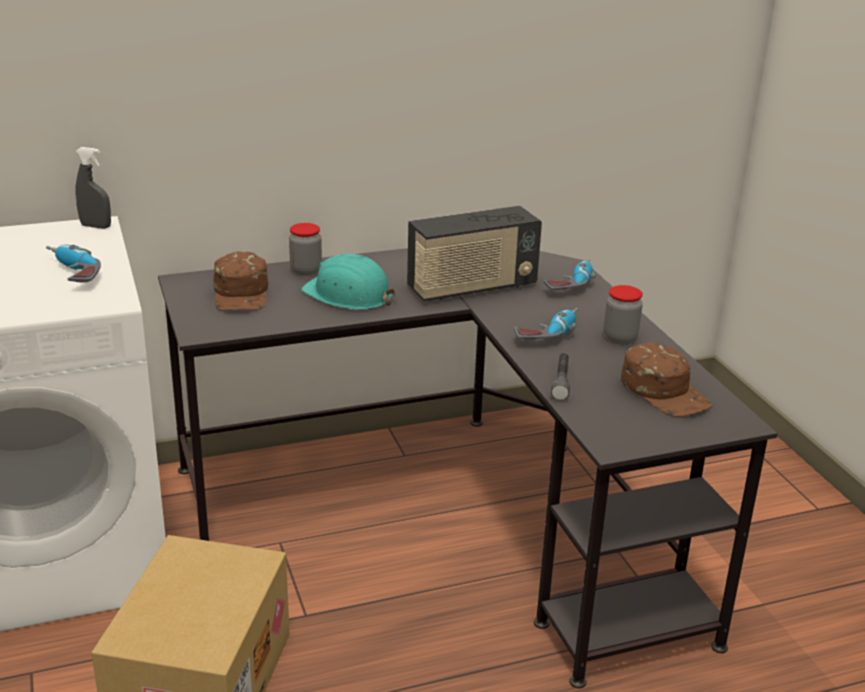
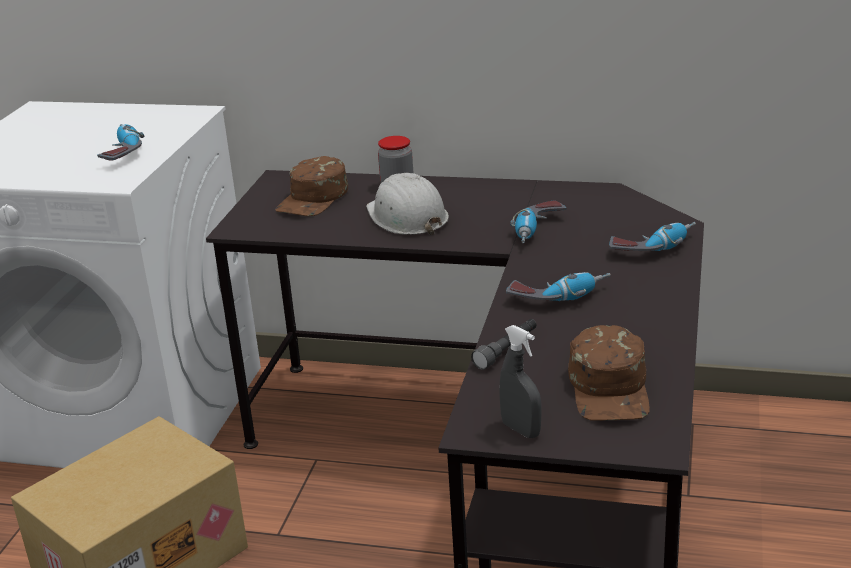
camera: 35 degrees right, 0 degrees up
grey spray bottle [75,147,111,229] -> grey spray bottle moved to [500,325,542,438]
turquoise hard hat [301,254,396,310] -> white hard hat [366,173,449,235]
radio [407,206,542,302] -> power drill [510,200,566,243]
jar [604,285,643,343] -> none

